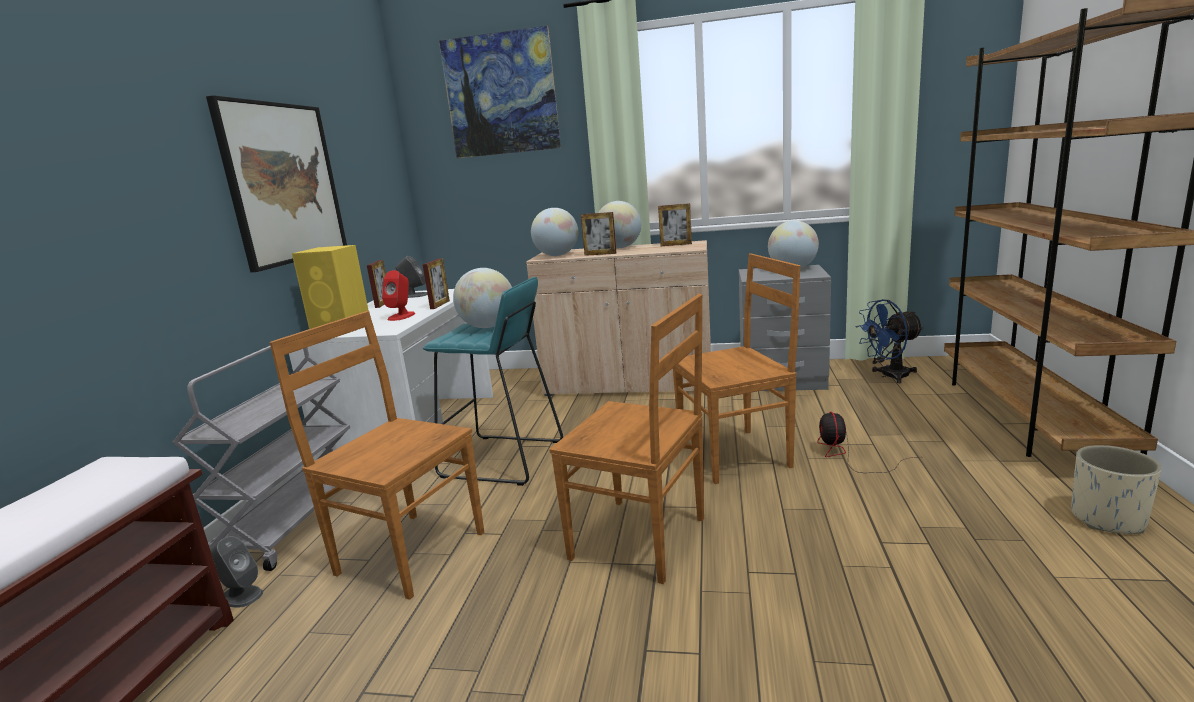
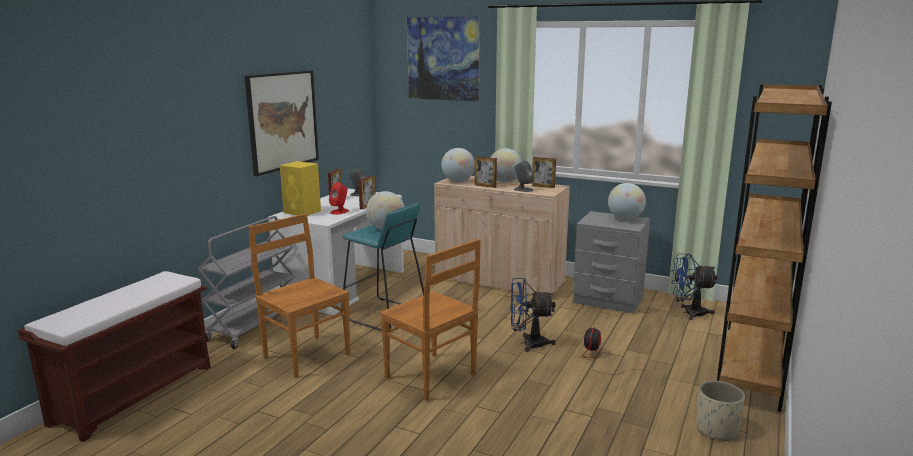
camera: 15 degrees right, 0 degrees up
grey speaker [210,536,263,608] -> grey speaker moved to [514,160,534,192]
brown chair [673,253,800,484] -> blue fan [511,278,556,352]

